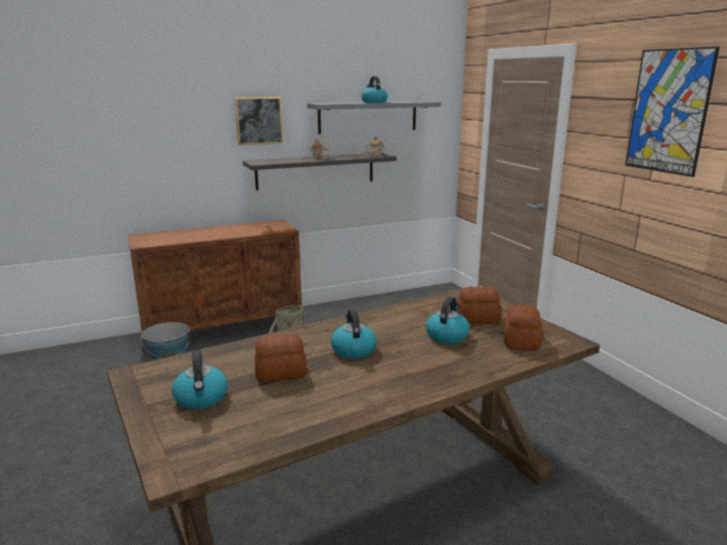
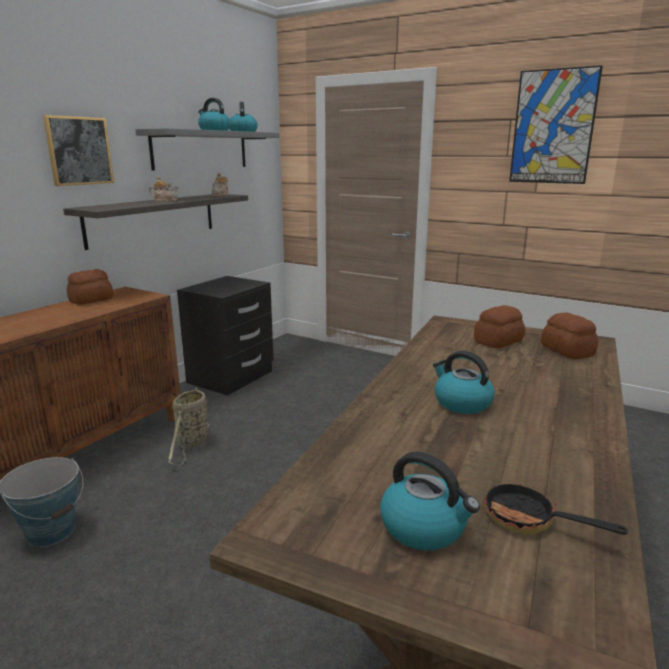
camera: 35 degrees left, 0 degrees up
bread [255,334,307,382] -> bread moved to [67,269,114,305]
kettle [426,297,470,344] -> kettle moved to [229,102,258,132]
none -> black nightstand [177,276,274,396]
none -> frying pan [484,479,628,535]

